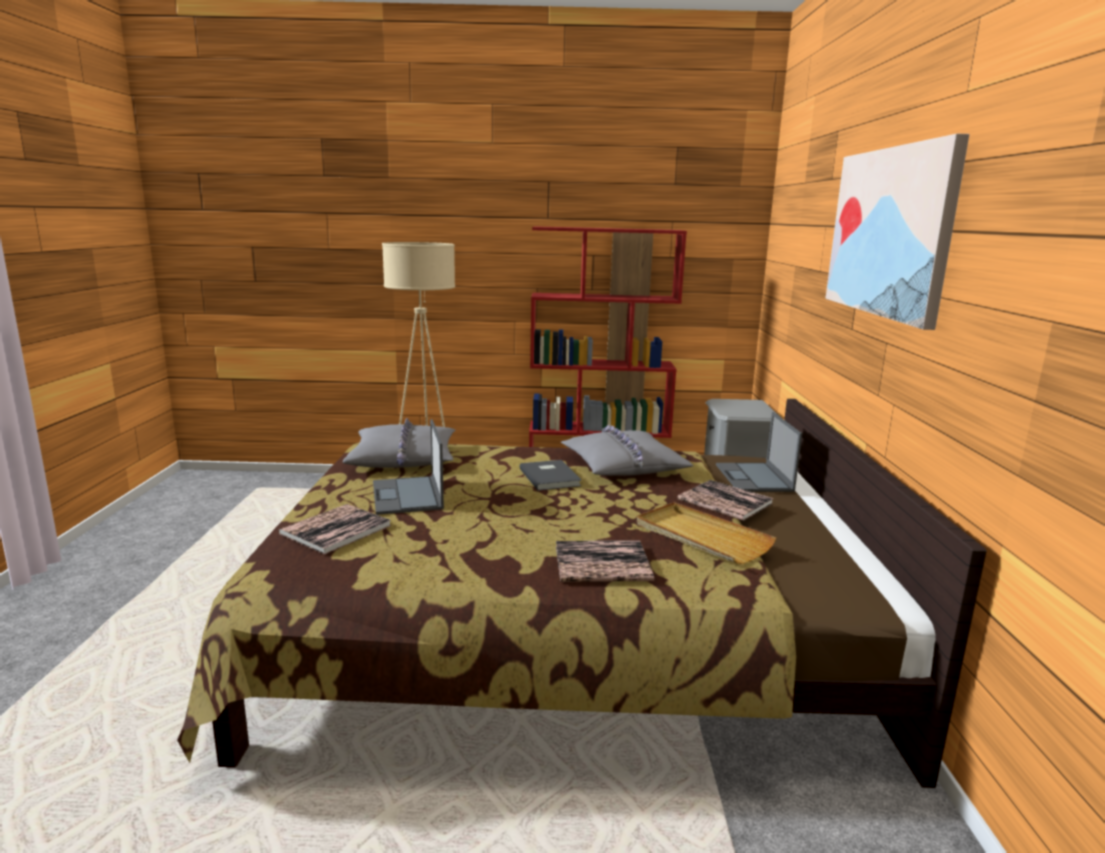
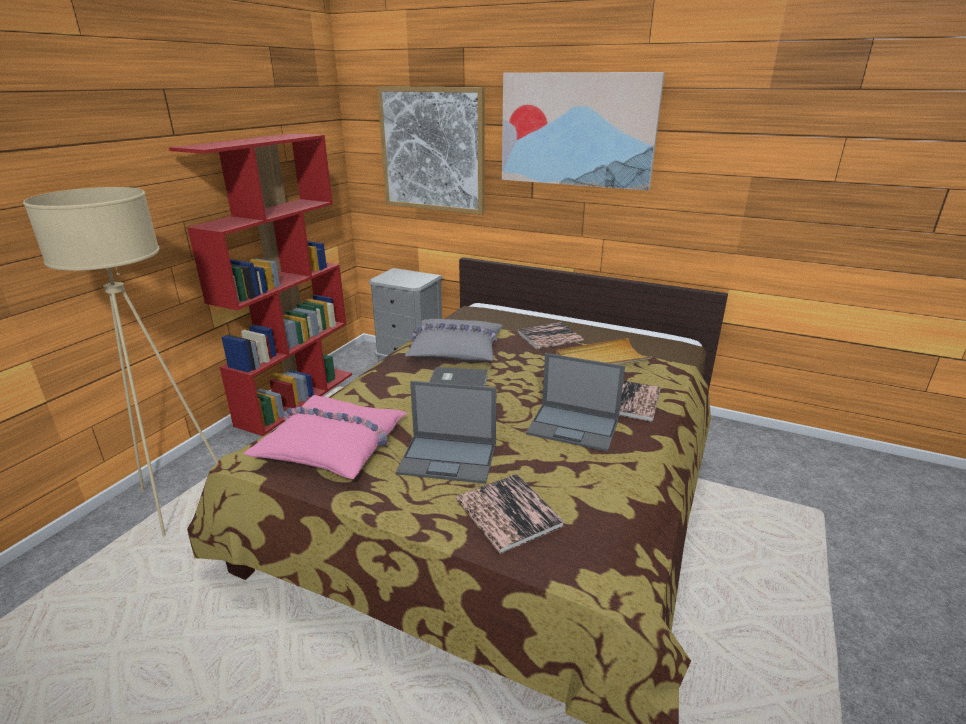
camera: 65 degrees left, 10 degrees up
grey pillow [343,418,455,468] -> pink pillow [244,395,407,479]
laptop [716,412,802,492] -> laptop moved to [526,353,625,452]
none -> picture [377,86,485,215]

